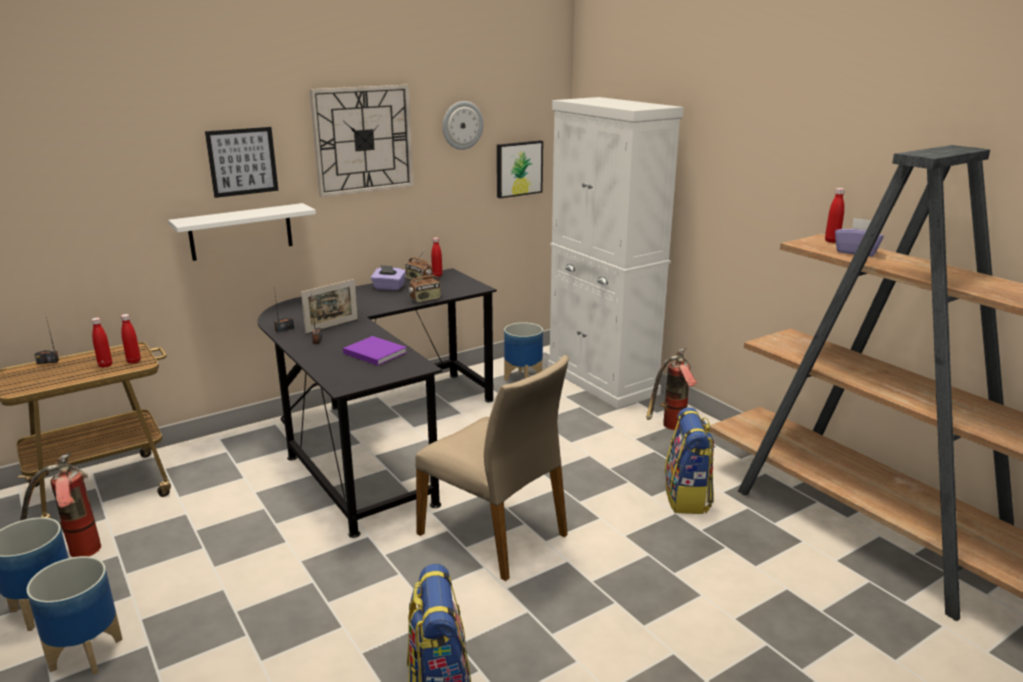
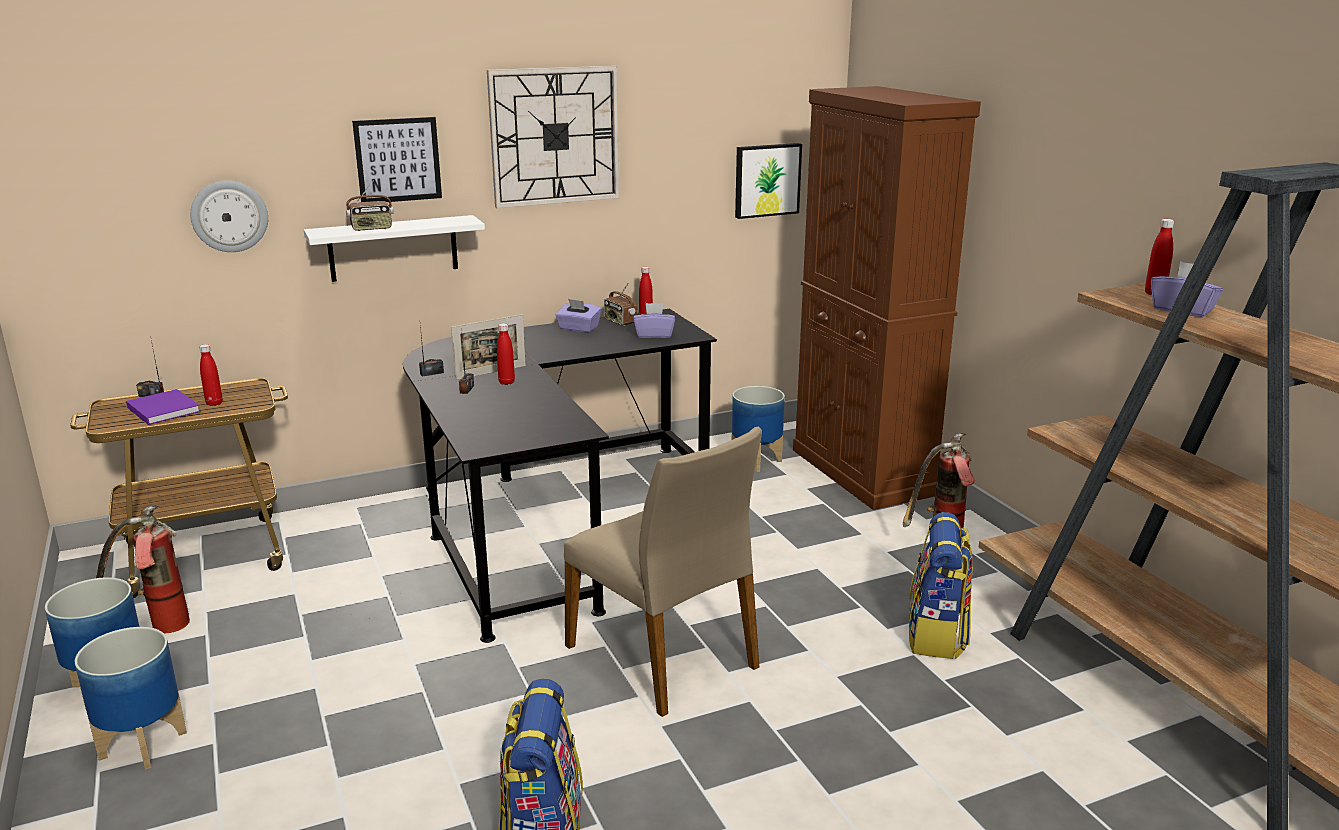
camera: 10 degrees right, 0 degrees up
red bottle [121,314,141,364] -> red bottle moved to [497,323,515,385]
purple book [343,336,407,366] -> purple book moved to [126,389,201,425]
radio [409,265,441,302] -> radio moved to [346,181,393,231]
wall clock [442,101,484,150] -> wall clock moved to [190,181,268,252]
white cabinet [548,97,684,409] -> brown cabinet [793,86,981,510]
none -> purple tissue box [633,303,675,338]

